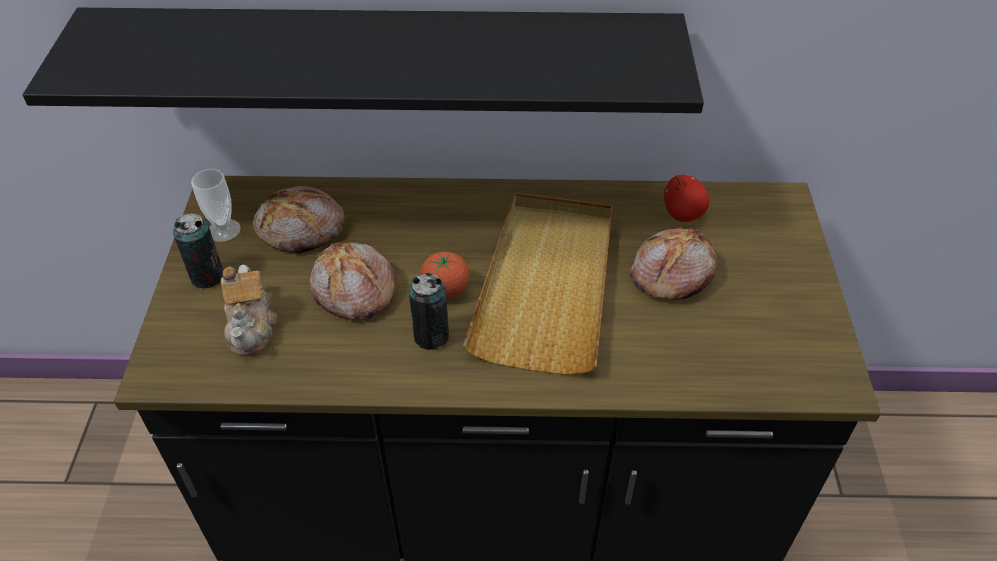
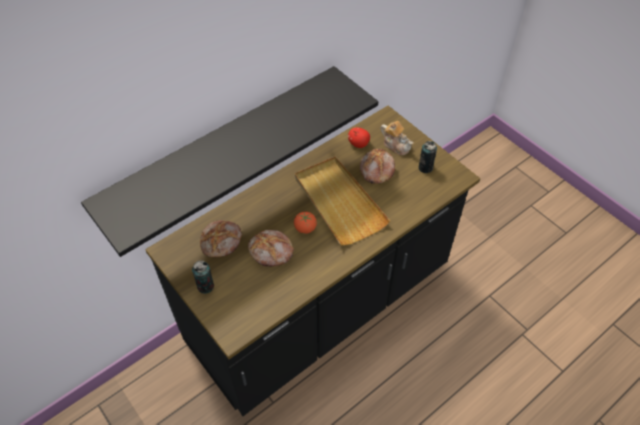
camera: 40 degrees left, 5 degrees up
cup [191,169,241,242] -> none
teapot [221,265,277,355] -> teapot moved to [381,121,413,155]
can [409,273,449,350] -> can moved to [418,141,437,173]

